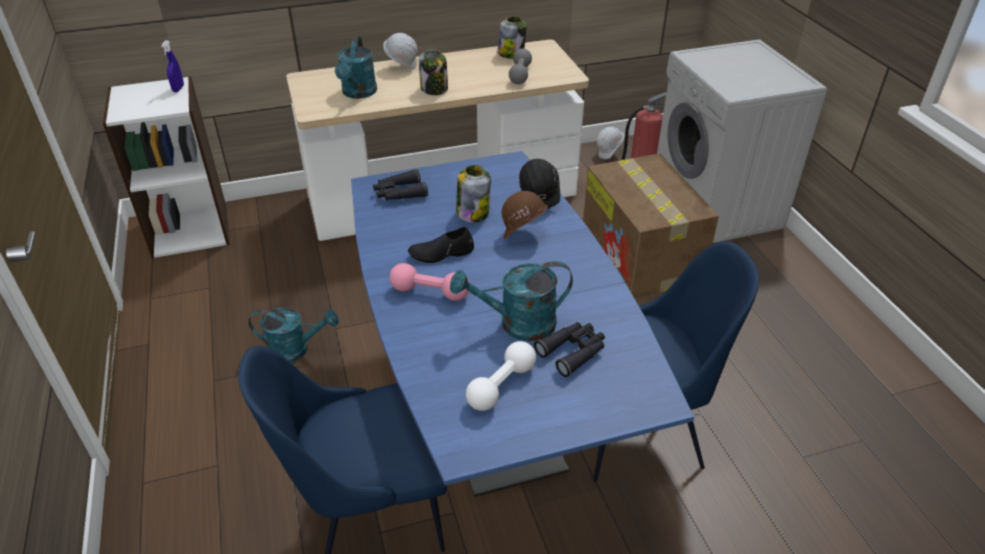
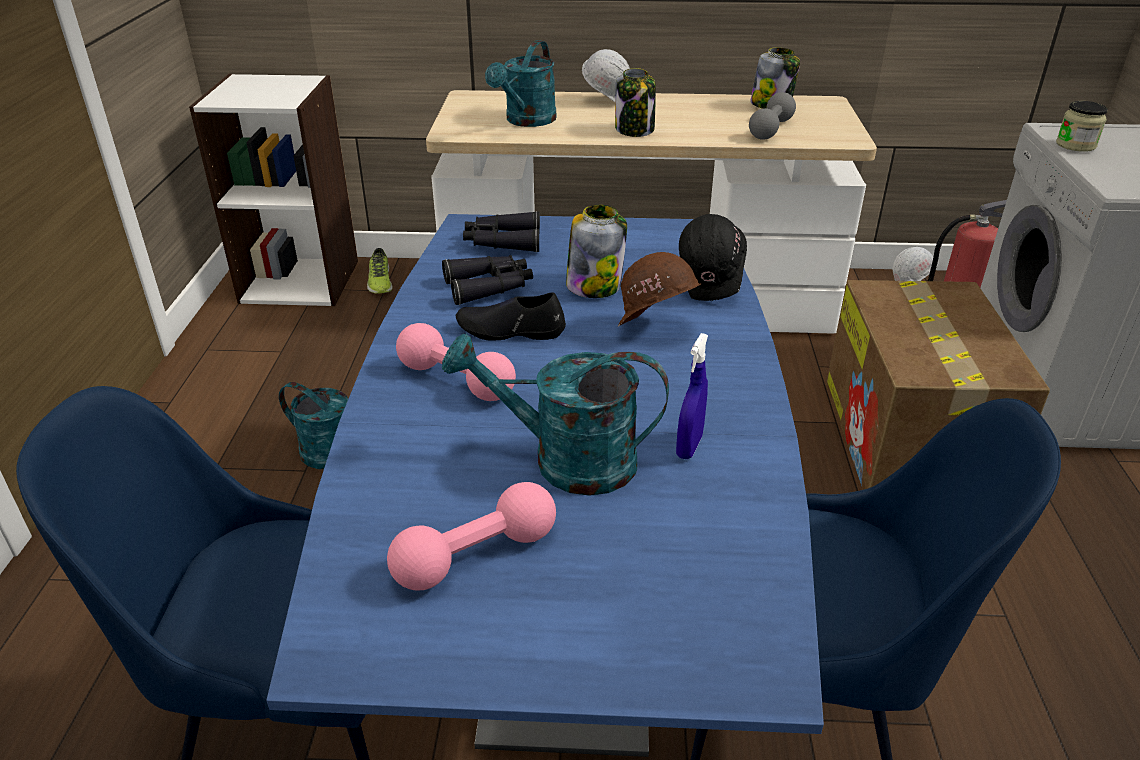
camera: 20 degrees right, 5 degrees down
blue spray bottle [161,40,184,92] -> blue spray bottle moved to [676,333,708,459]
white dumbbell [466,341,536,411] -> pink dumbbell [387,482,556,590]
black binoculars [534,322,605,377] -> black binoculars moved to [442,255,533,305]
none -> shoe [367,248,393,294]
none -> jar [1056,101,1108,152]

